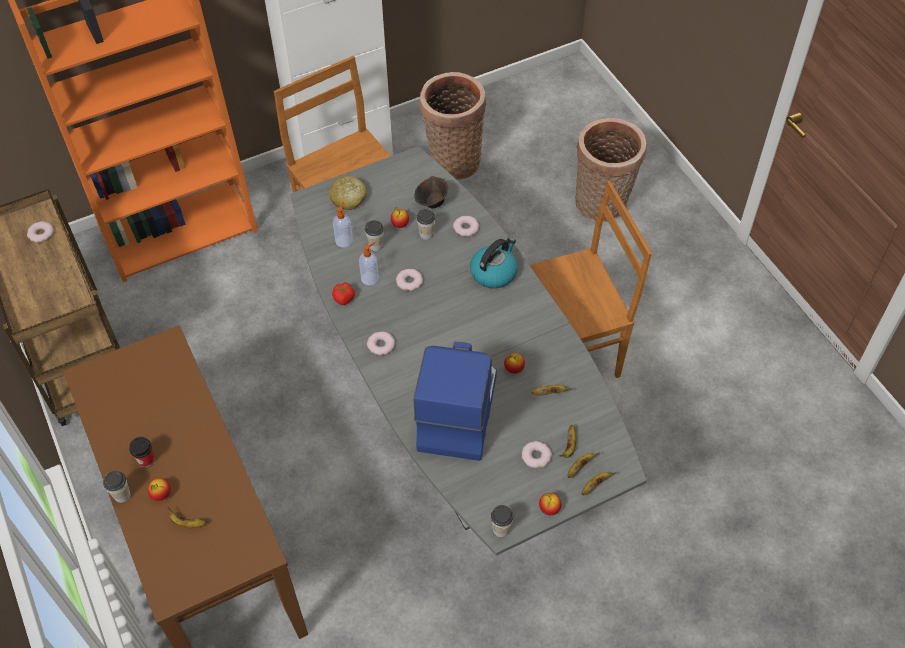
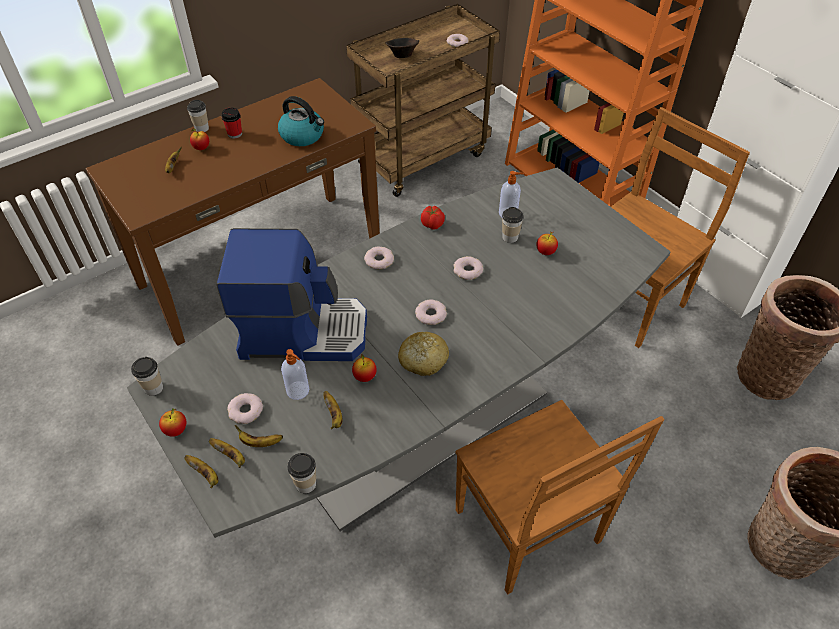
camera: 80 degrees right, 5 degrees down
bread [329,176,367,210] -> bread moved to [398,332,449,376]
soap dispenser [359,242,379,286] -> soap dispenser moved to [281,349,309,400]
brown bowl [414,176,448,208] -> brown bowl moved to [386,38,419,58]
cup [416,209,435,240] -> cup moved to [288,453,316,493]
donut [453,216,479,237] -> donut moved to [415,299,447,325]
kettle [470,237,518,289] -> kettle moved to [278,96,324,146]

